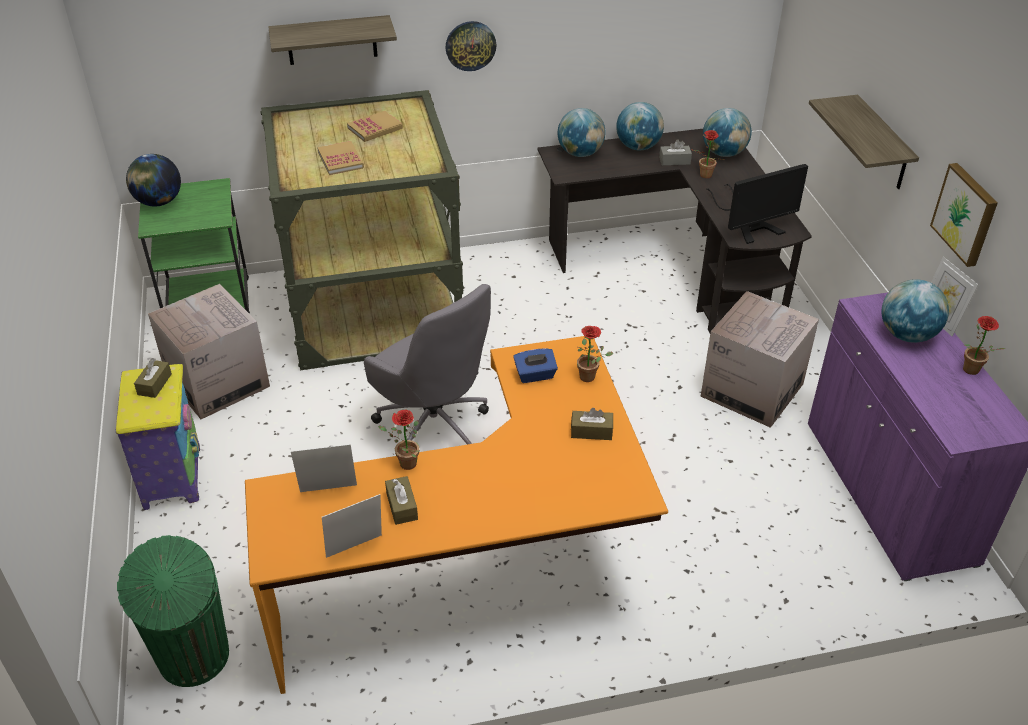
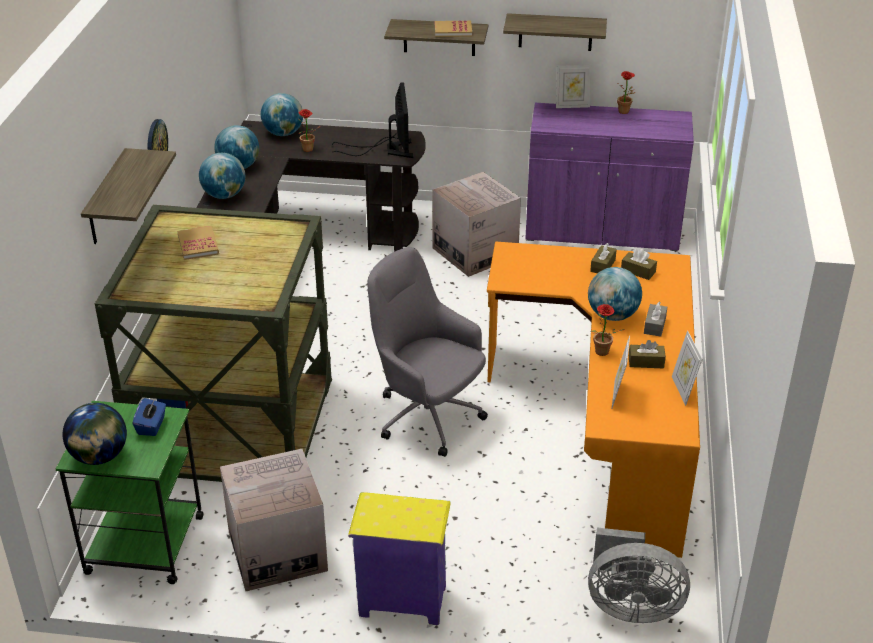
camera: 70 degrees left, 5 degrees down
green trash can [117,535,229,687] -> grey fan [588,528,690,623]
brown tissue box [134,358,172,398] -> brown tissue box moved to [621,249,657,280]
book [317,141,364,175] -> book moved to [435,20,472,37]
grey office chair [364,284,491,445] -> grey office chair turned 120 degrees counterclockwise [367,247,488,457]
blue tissue box [513,348,558,383] -> blue tissue box moved to [132,398,166,436]
potted plant [577,326,614,382] -> none
grey tissue box [659,139,692,166] -> grey tissue box moved to [644,302,667,337]
globe [881,279,949,343] -> globe moved to [588,267,642,321]
picture [930,163,998,267] -> shelf [503,13,607,51]

